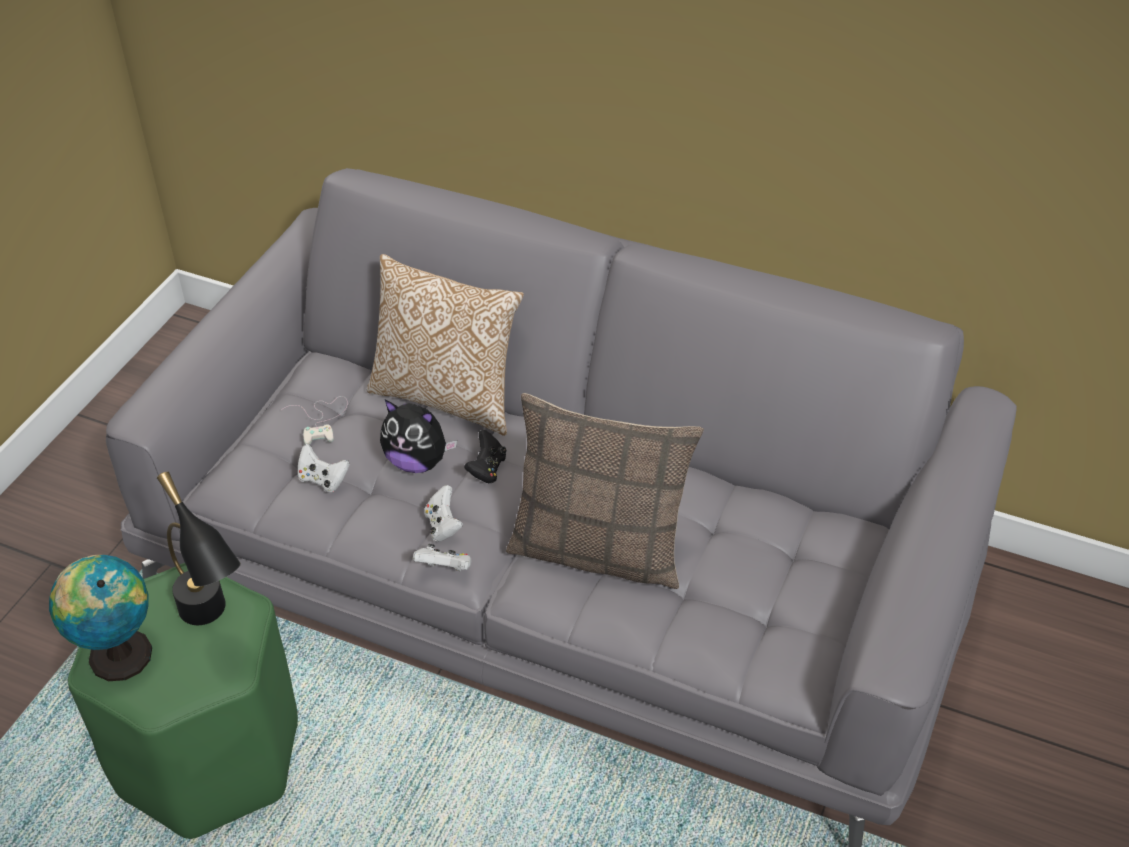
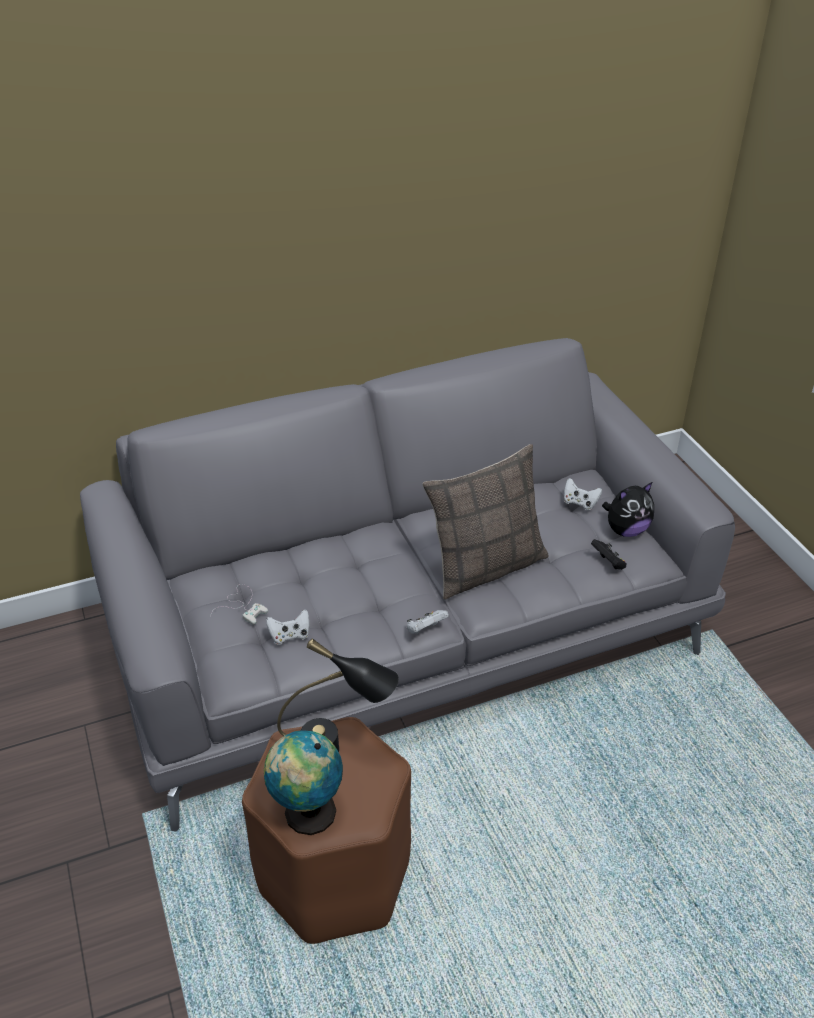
camera: 45 degrees left, 5 degrees down
green stool [68,563,298,839] -> brown stool [242,717,411,944]
pillow [367,254,524,436] -> none
plush toy [380,400,457,473] -> plush toy moved to [602,482,654,537]
white game controller [424,485,463,542] -> white game controller moved to [564,478,602,510]
black game controller [464,430,507,483] -> black game controller moved to [591,539,627,570]

